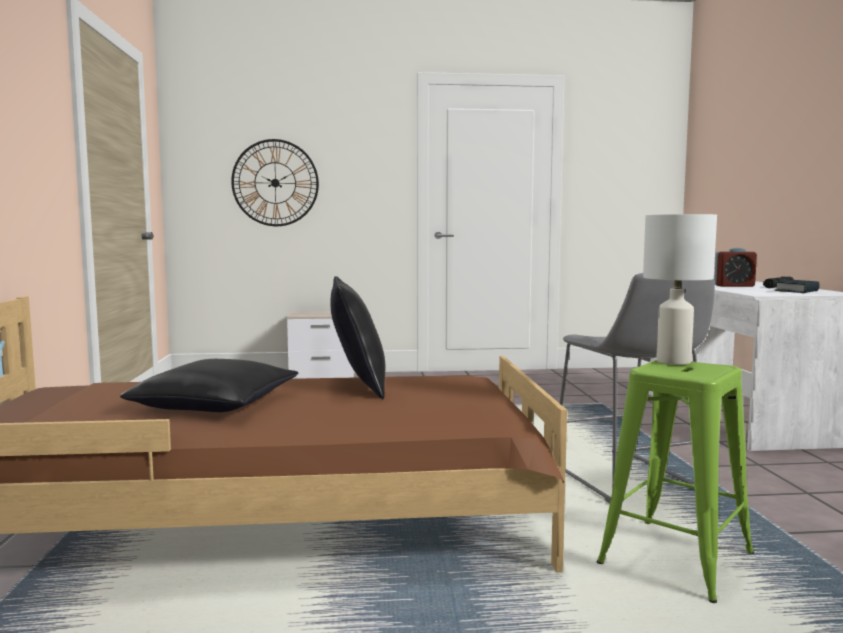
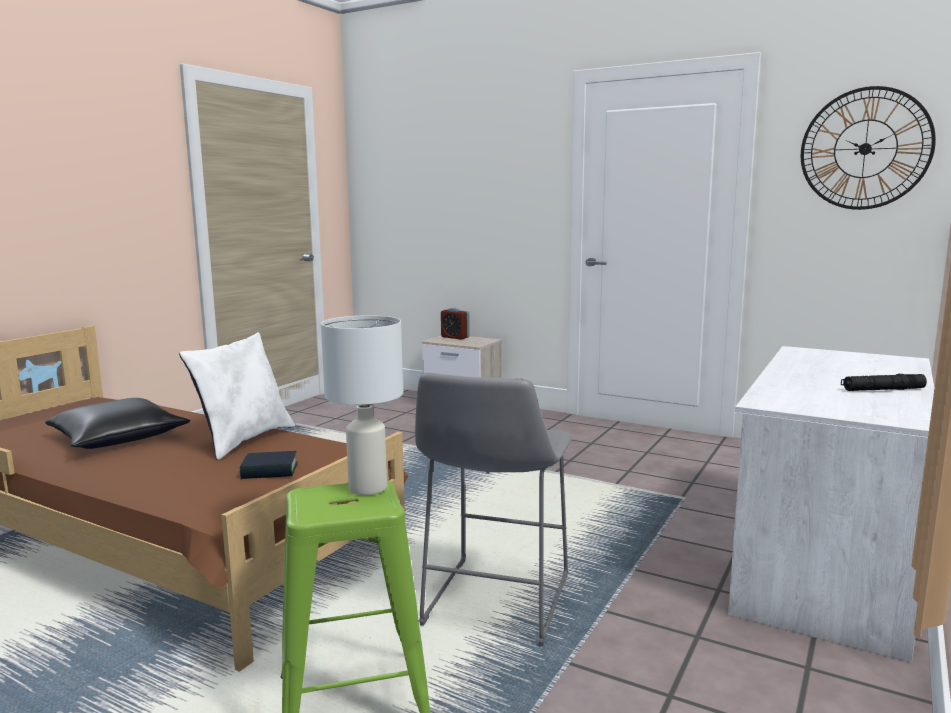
camera: 35 degrees right, 5 degrees up
wall clock [231,139,319,226] -> wall clock moved to [801,86,936,210]
black pillow [330,276,385,399] -> white pillow [179,332,295,460]
alarm clock [714,248,757,287] -> alarm clock moved to [441,308,470,340]
book [775,280,820,293] -> book moved to [240,451,298,479]

